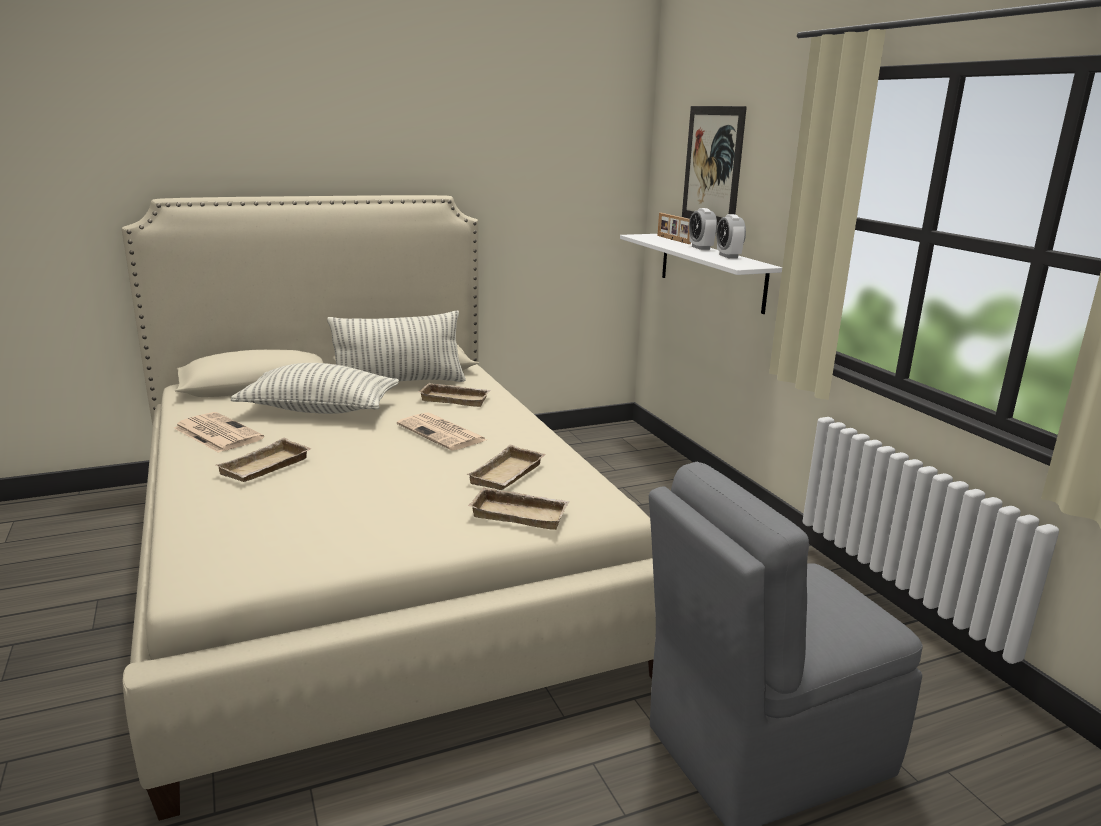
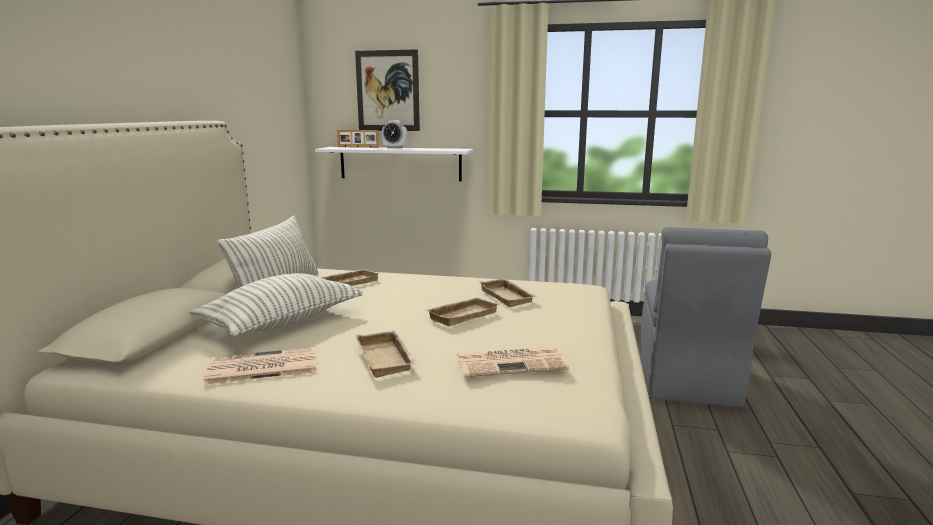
camera: 55 degrees left, 5 degrees down
newspaper [397,412,487,451] -> newspaper moved to [457,347,569,377]
beige tray [468,487,570,530] -> beige tray moved to [427,297,499,326]
alarm clock [716,214,746,258] -> none

